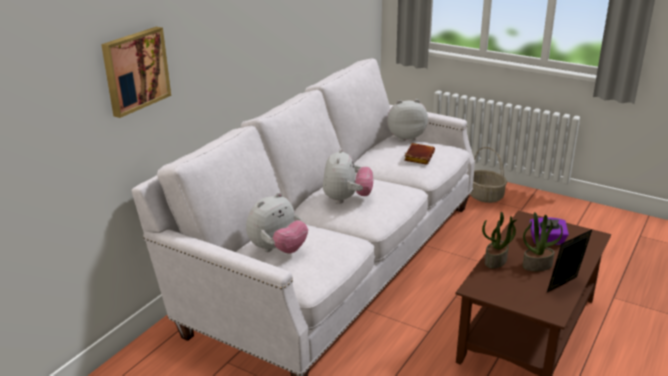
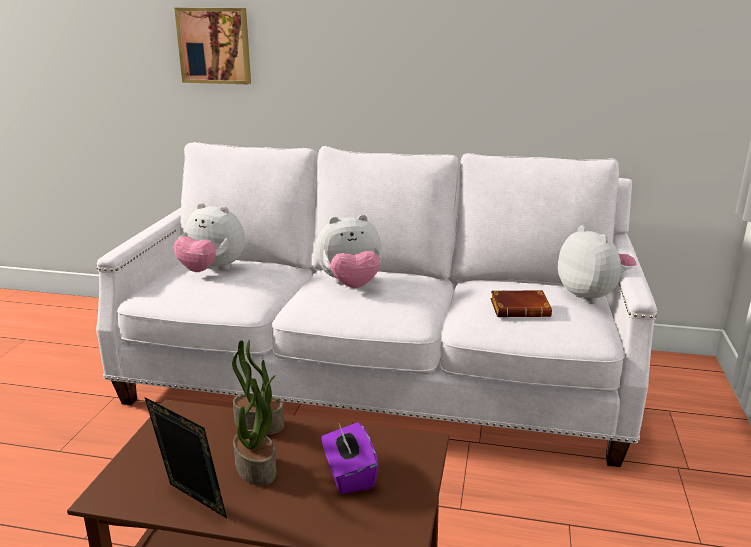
camera: 70 degrees right, 5 degrees down
basket [470,147,507,203] -> none

